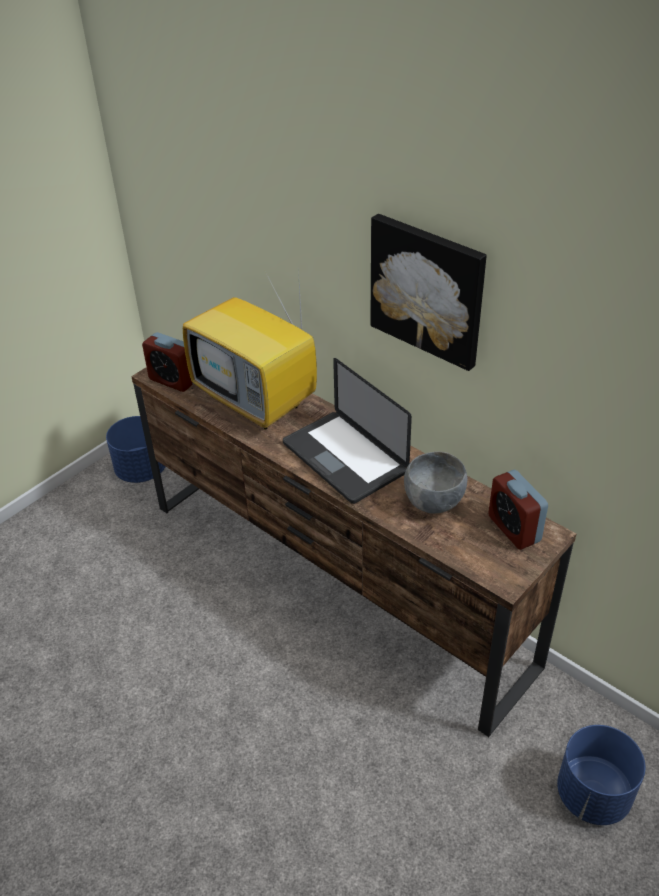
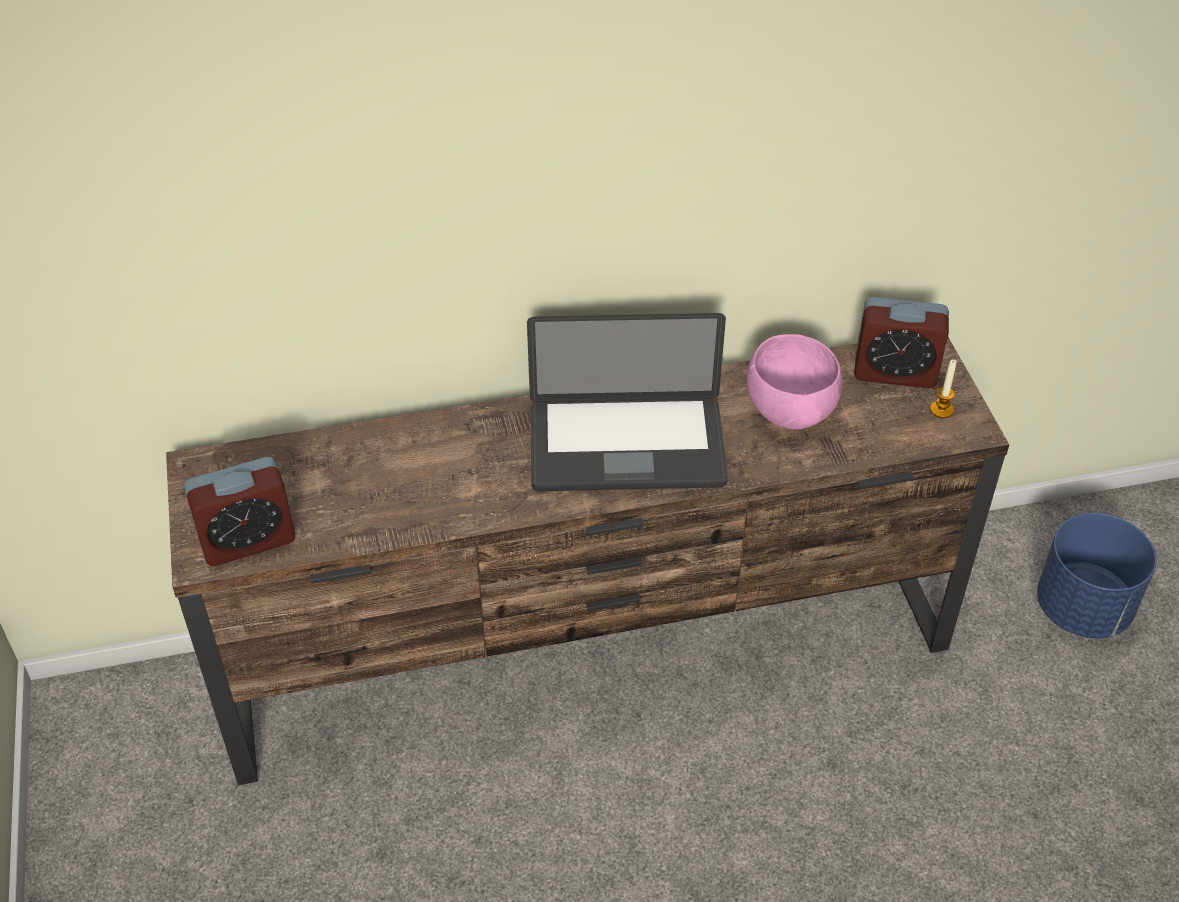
camera: 55 degrees left, 5 degrees up
blue planter [106,416,166,483] -> none
television [183,269,317,430] -> none
picture [370,214,487,371] -> none
grey bowl [404,451,467,514] -> pink bowl [746,334,842,430]
none -> candle [930,359,957,418]

